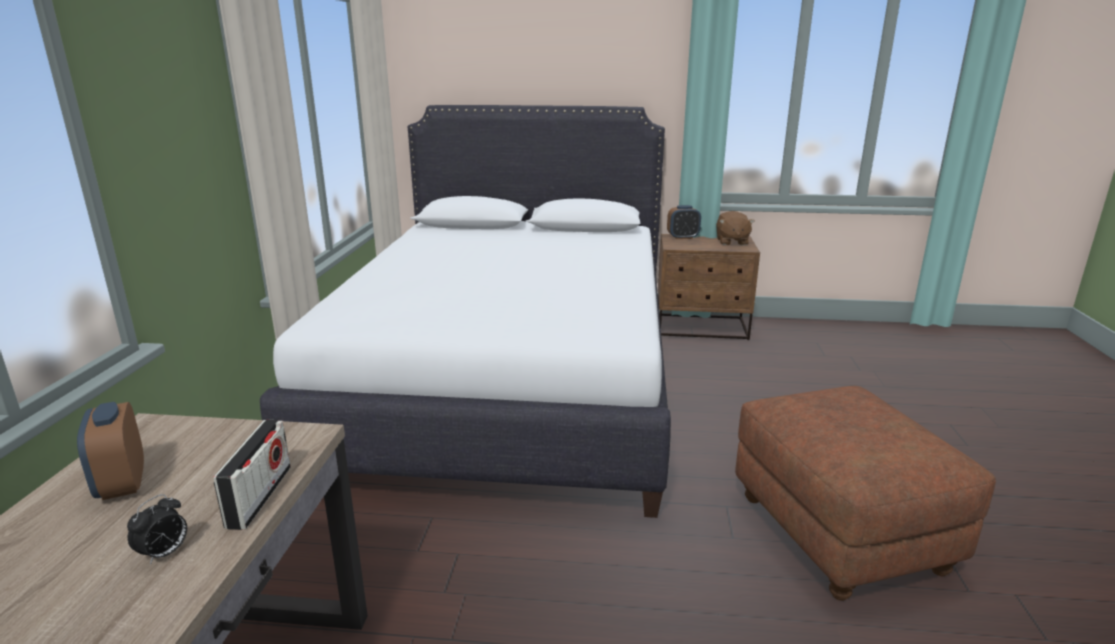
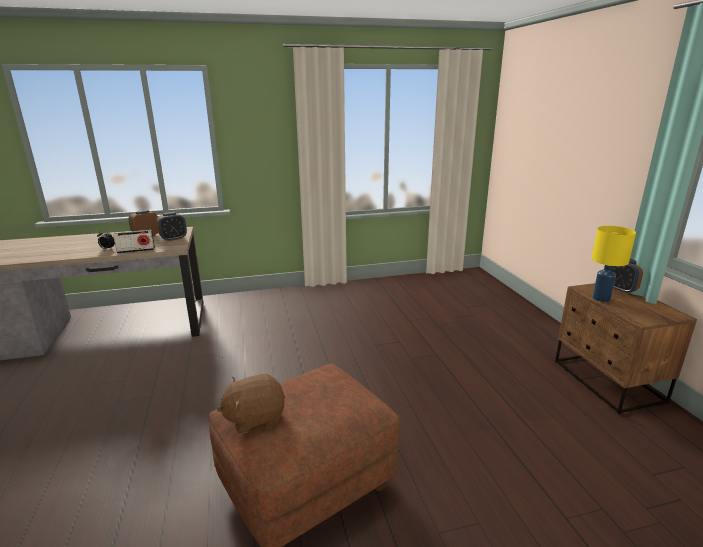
camera: 70 degrees right, 0 degrees up
white bed [260,105,671,518] -> none
brown plush toy [716,211,754,245] -> brown plush toy moved to [217,374,285,434]
none -> alarm clock [156,212,187,241]
none -> yellow table lamp [591,226,636,302]

